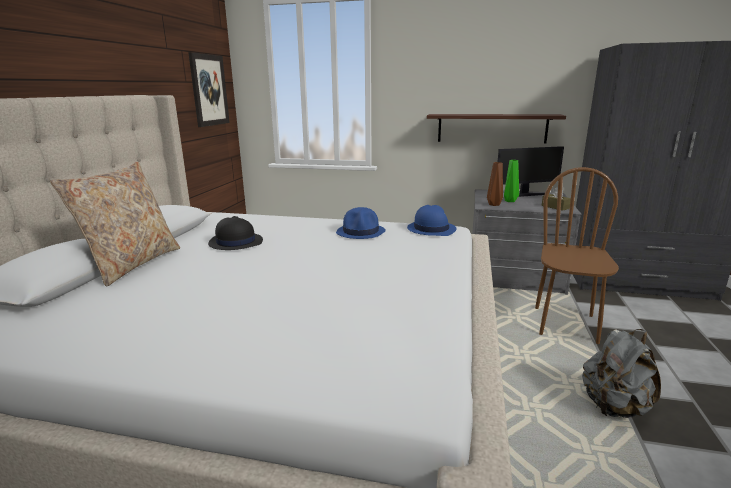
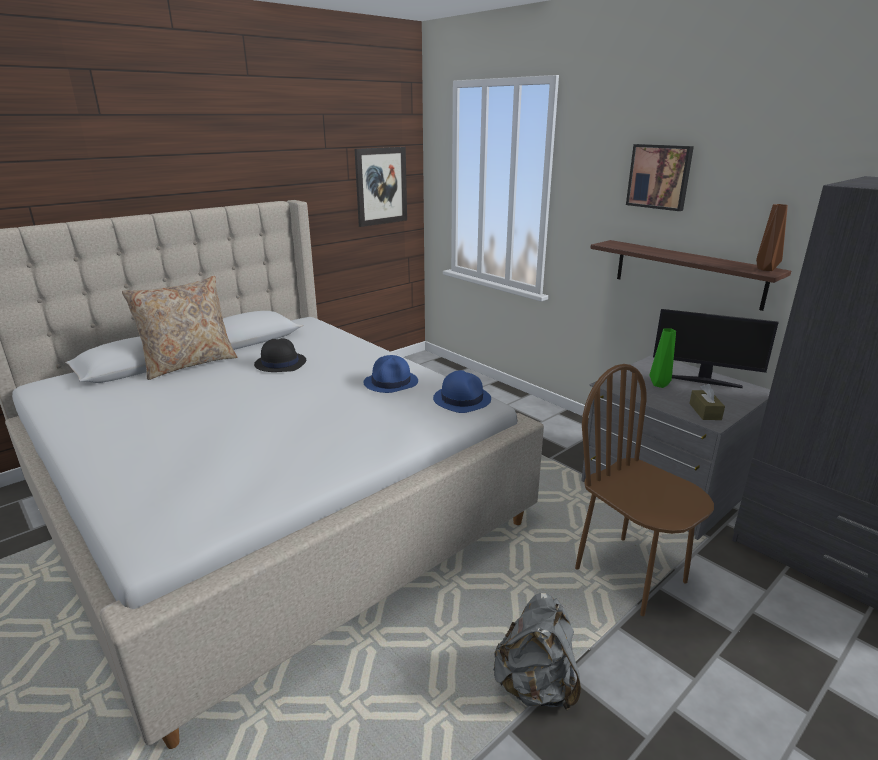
camera: 35 degrees right, 5 degrees up
brown vase [487,162,503,206] -> brown vase moved to [756,204,788,271]
brown chair [535,167,619,344] -> brown chair turned 90 degrees counterclockwise [575,364,714,616]
none -> picture [626,144,694,211]

